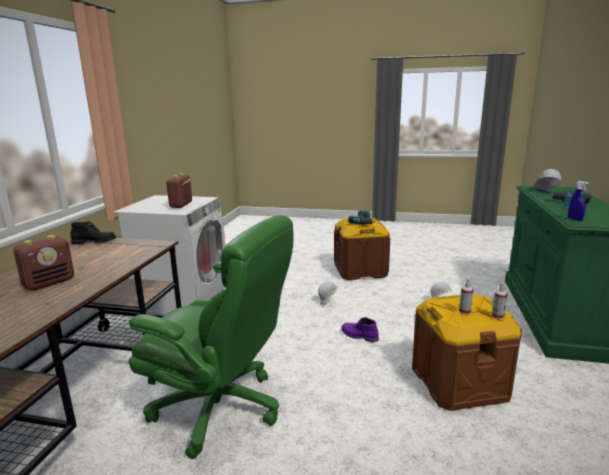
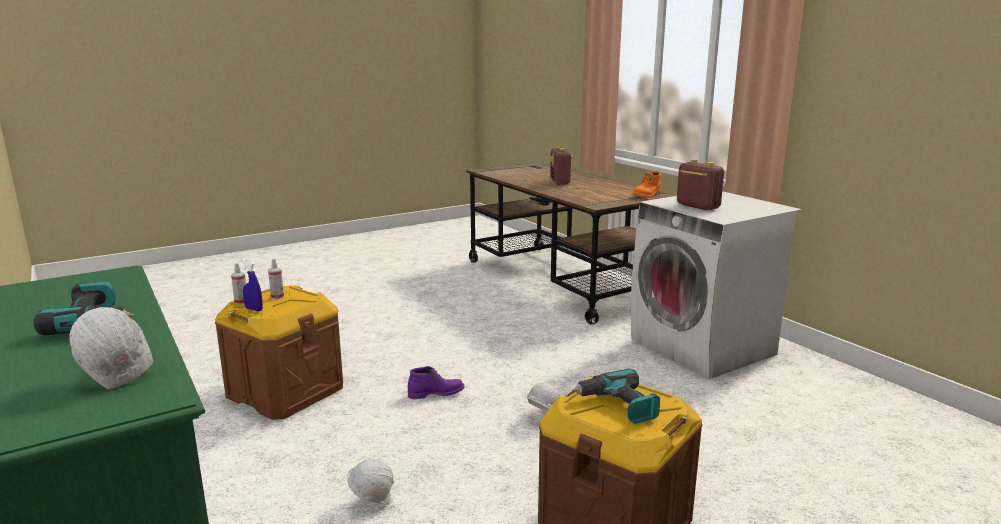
camera: 135 degrees right, 0 degrees up
black boot [70,221,116,245] -> orange boot [633,171,661,198]
green office chair [129,215,293,459] -> none
blue spray bottle [568,181,588,221] -> blue spray bottle moved to [241,259,263,312]

